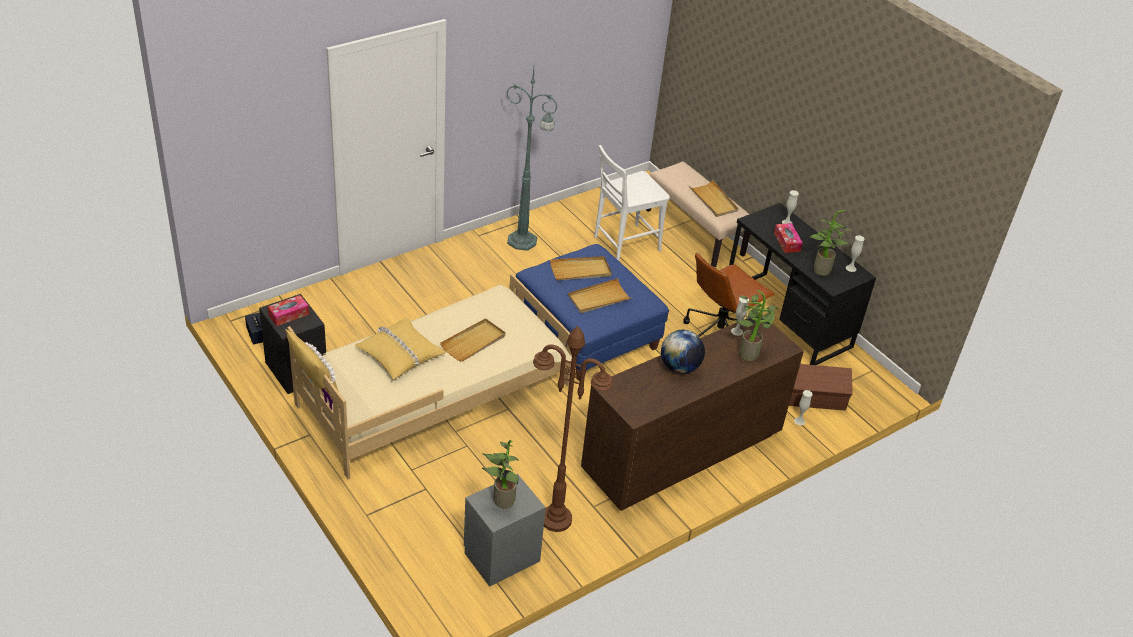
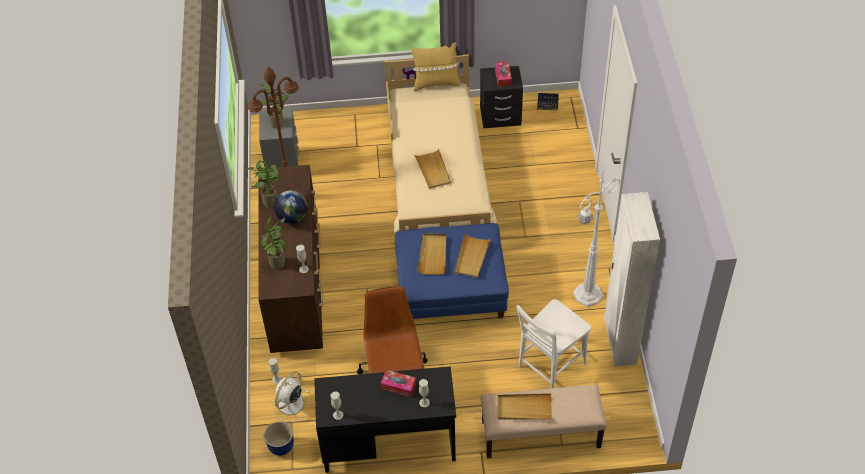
camera: 125 degrees right, 10 degrees up
yellow pillow [355,318,447,380] -> none
green floor lamp [506,68,557,251] -> white floor lamp [573,167,621,307]
white chair [594,145,670,261] -> white chair turned 135 degrees counterclockwise [516,299,591,388]
brown storage box [789,364,852,411] -> white fan [271,372,309,422]
potted plant [810,210,851,276] -> potted plant moved to [247,160,278,208]
none -> planter [264,421,294,456]
none -> white wardrobe [604,192,660,366]

